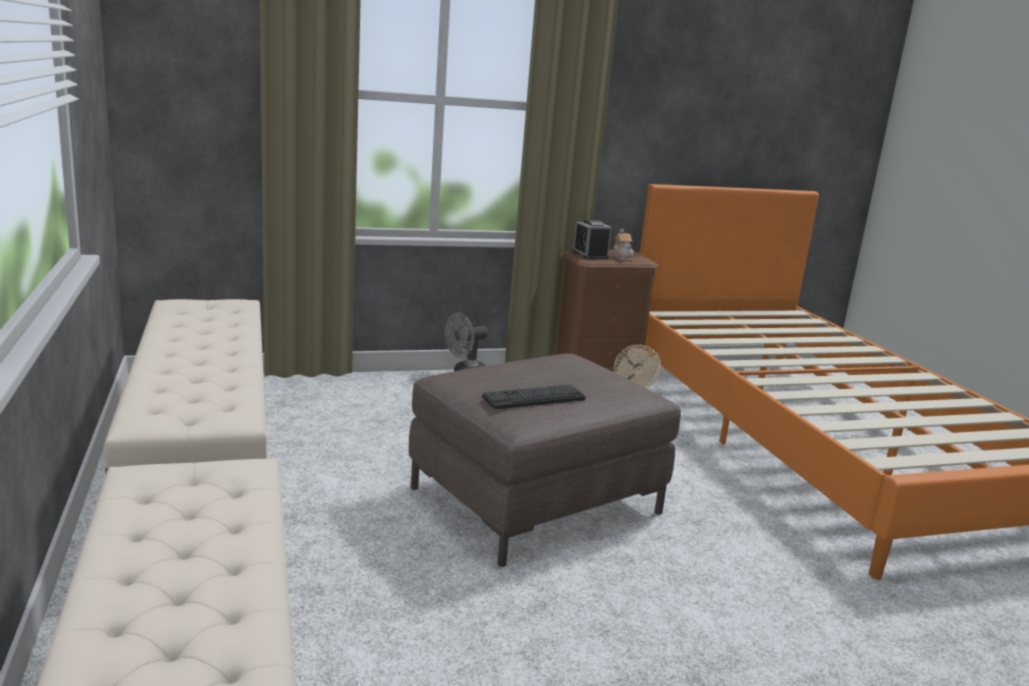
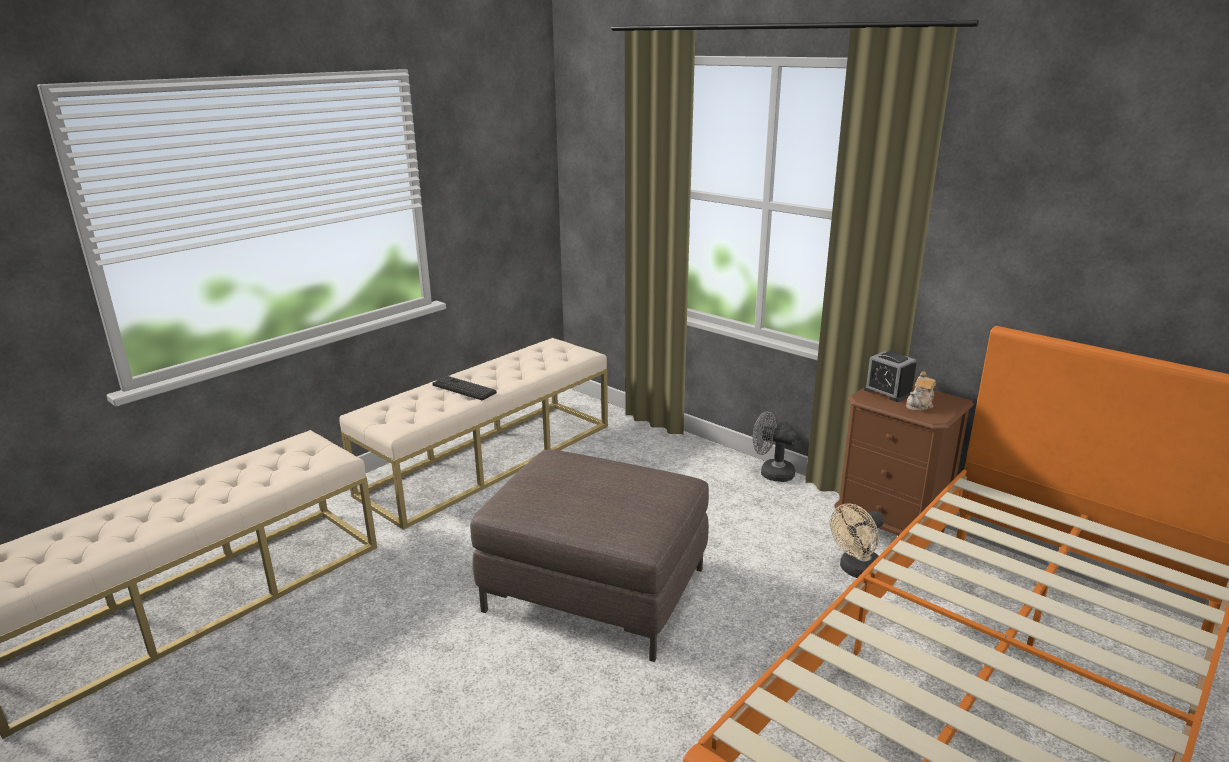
camera: 60 degrees right, 5 degrees up
keyboard [482,384,586,409] -> keyboard moved to [432,376,497,400]
alarm clock [573,220,612,260] -> alarm clock turned 75 degrees counterclockwise [864,351,916,402]

